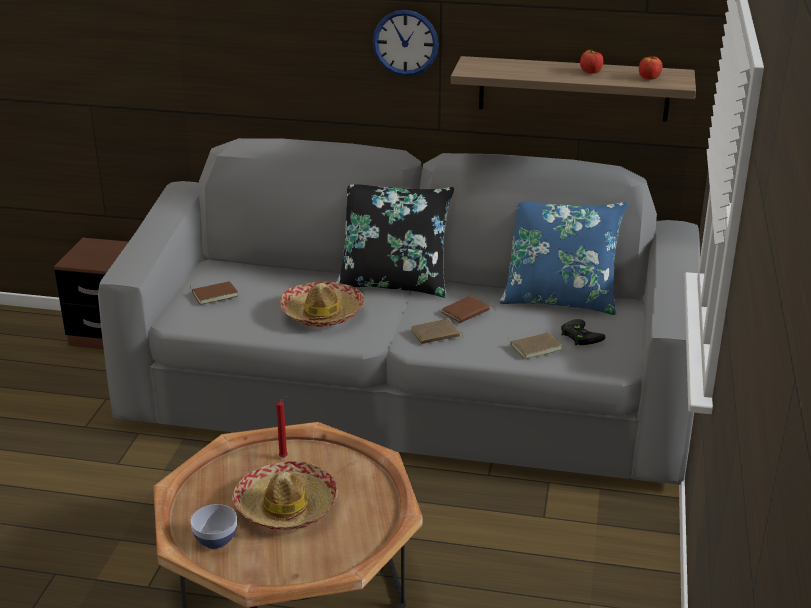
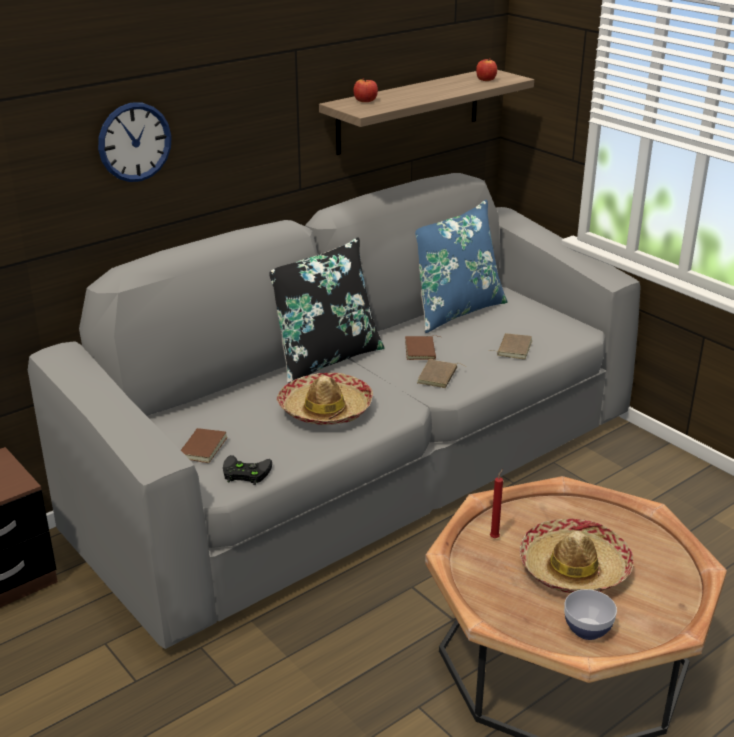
camera: 50 degrees left, 0 degrees up
wall clock [373,10,439,76] -> wall clock moved to [98,103,172,182]
black game controller [561,319,606,345] -> black game controller moved to [223,455,272,485]
apple [580,49,603,74] -> apple moved to [353,78,378,102]

